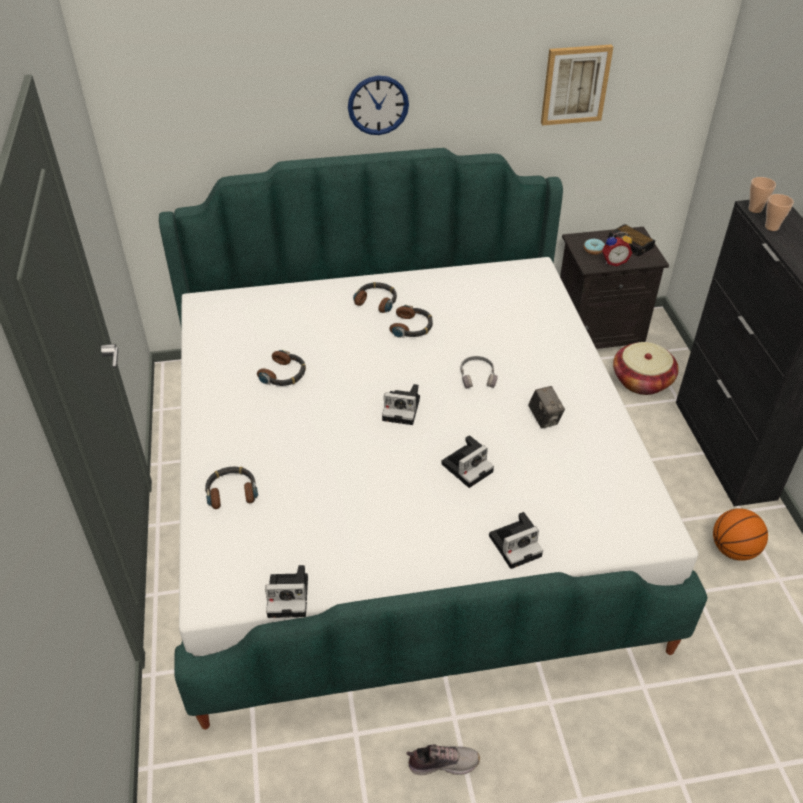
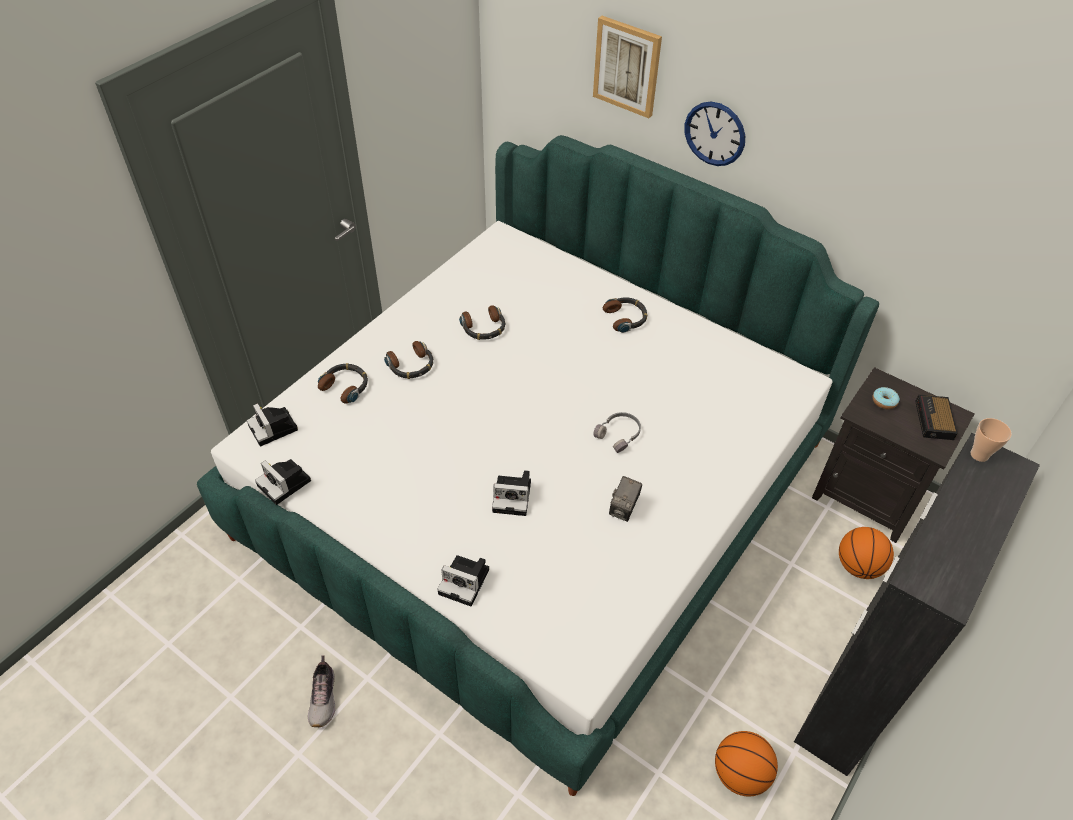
camera: 45 degrees right, 5 degrees up
camera [382,384,420,425] -> camera moved to [247,403,298,447]
headphones [389,305,433,338] -> headphones moved to [384,341,433,379]
shoe [407,744,480,775] -> shoe turned 45 degrees clockwise [308,655,335,727]
picture [541,44,613,126] -> picture moved to [593,16,662,118]
alarm clock [602,232,632,266] -> none
basket [613,342,679,395] -> basketball [839,527,894,579]
cup [765,194,794,231] -> none

